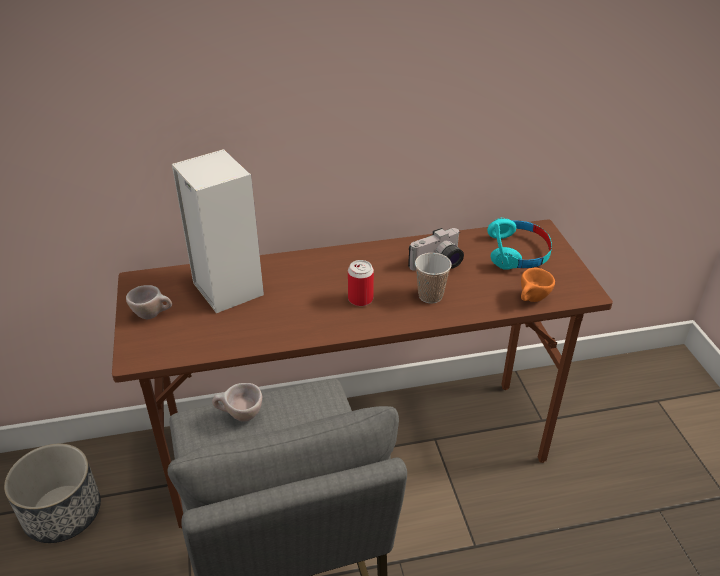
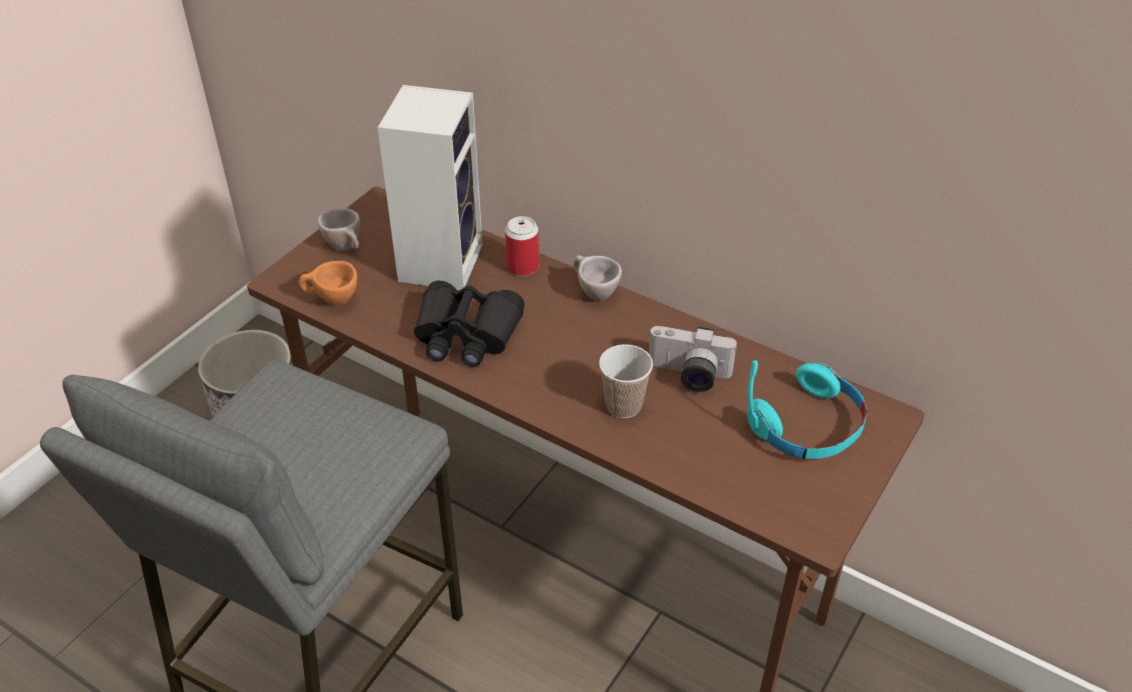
camera: 45 degrees right, 5 degrees up
beige cup [212,383,262,422] -> beige cup moved to [573,255,622,301]
can [348,260,374,306] -> can moved to [505,216,539,276]
orange cup [521,268,555,302] -> orange cup moved to [299,261,357,306]
none -> black binoculars [414,281,525,367]

